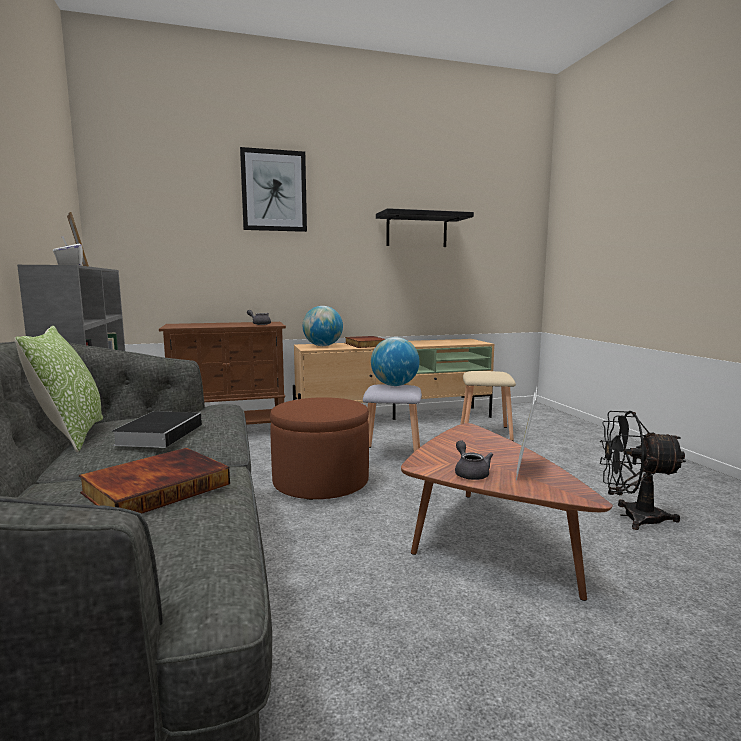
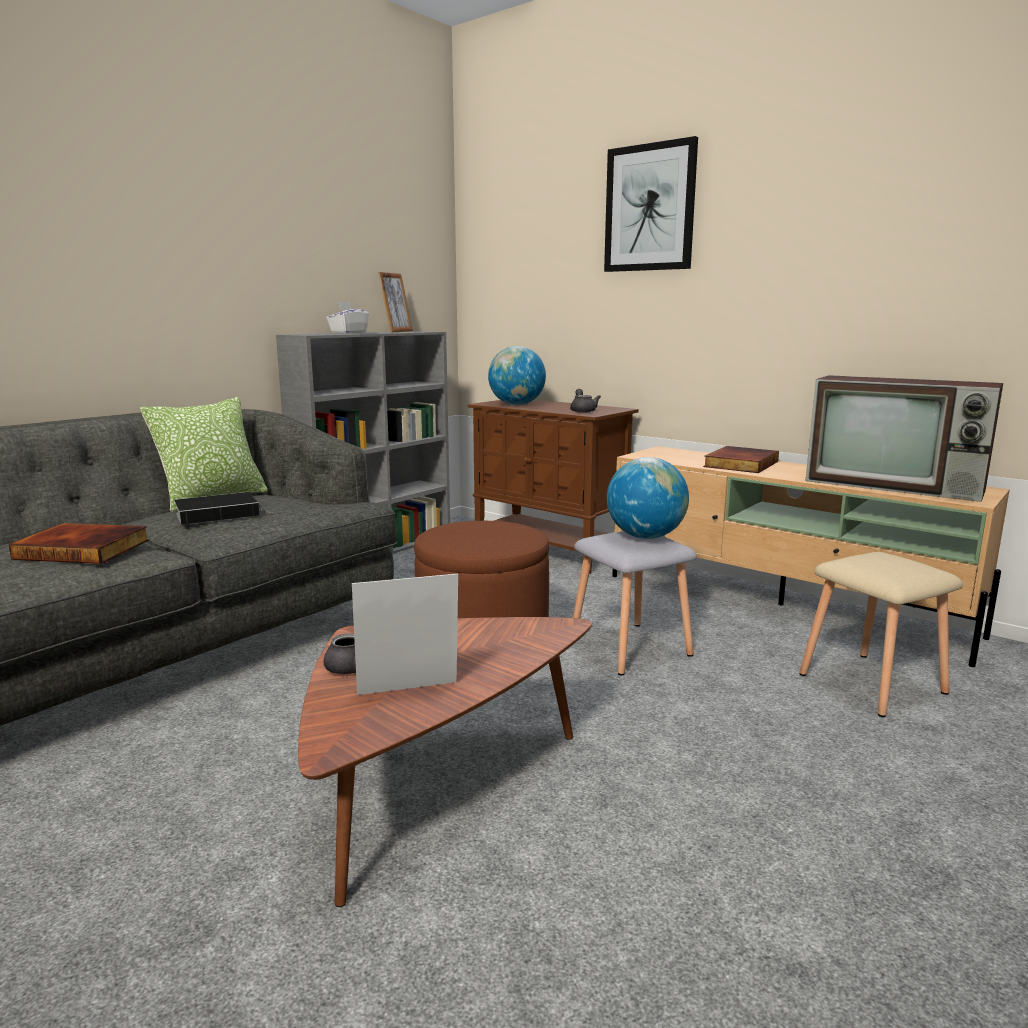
camera: 55 degrees right, 5 degrees up
globe [303,306,343,346] -> globe moved to [488,346,546,405]
black shelf [376,208,474,247] -> none
black fan [600,411,686,530] -> none
none -> television [806,375,1003,502]

